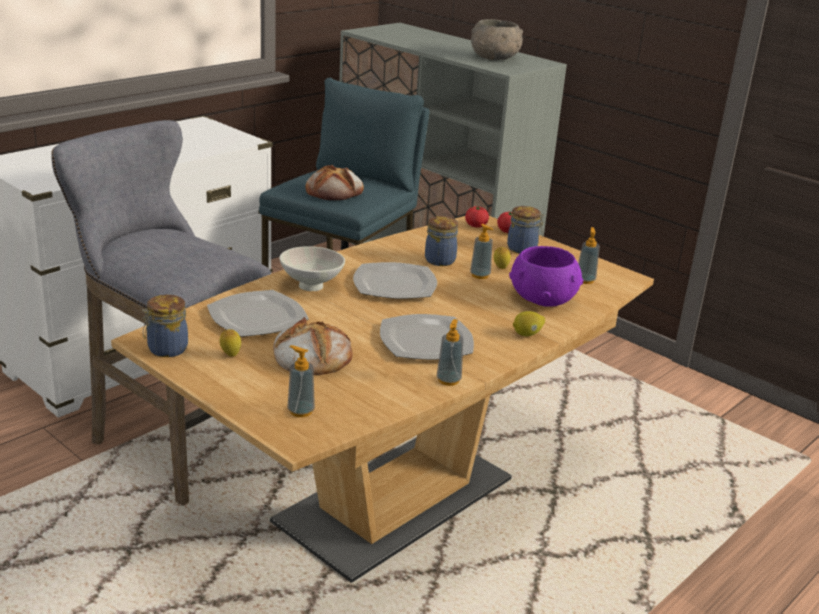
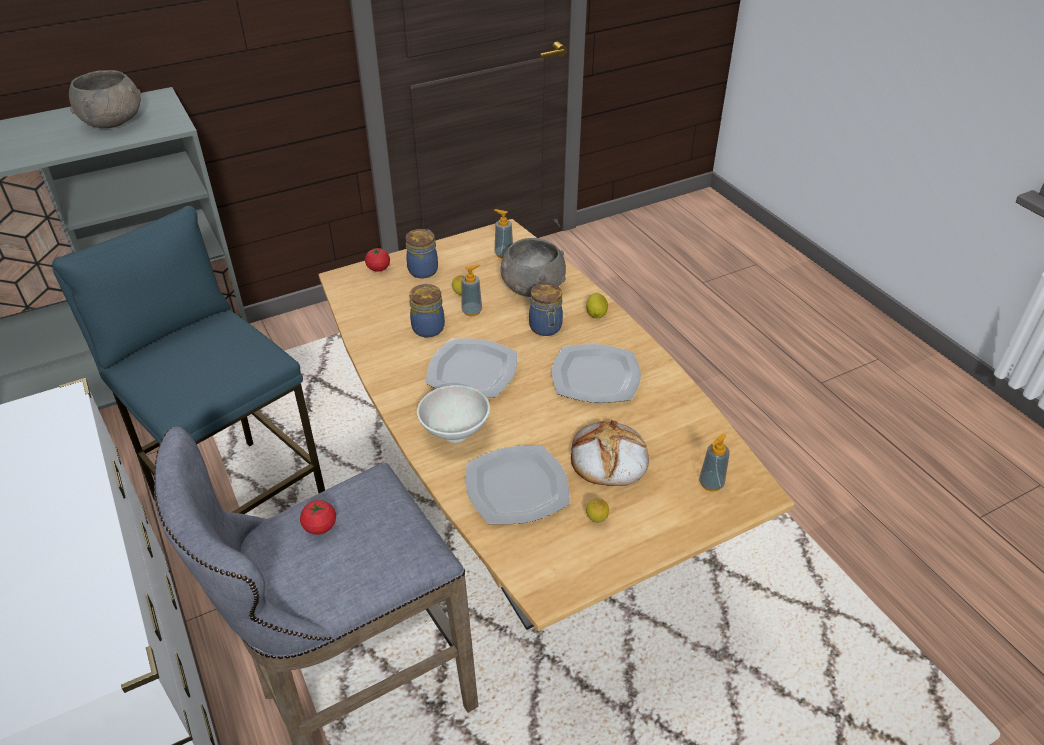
camera: 70 degrees left, 15 degrees up
jar [142,295,188,357] -> jar moved to [529,283,563,336]
bread [306,165,364,200] -> none
soap dispenser [437,319,463,386] -> none
tomato [465,206,489,228] -> tomato moved to [300,500,336,535]
purple bowl [509,246,583,307] -> grey bowl [500,238,566,297]

